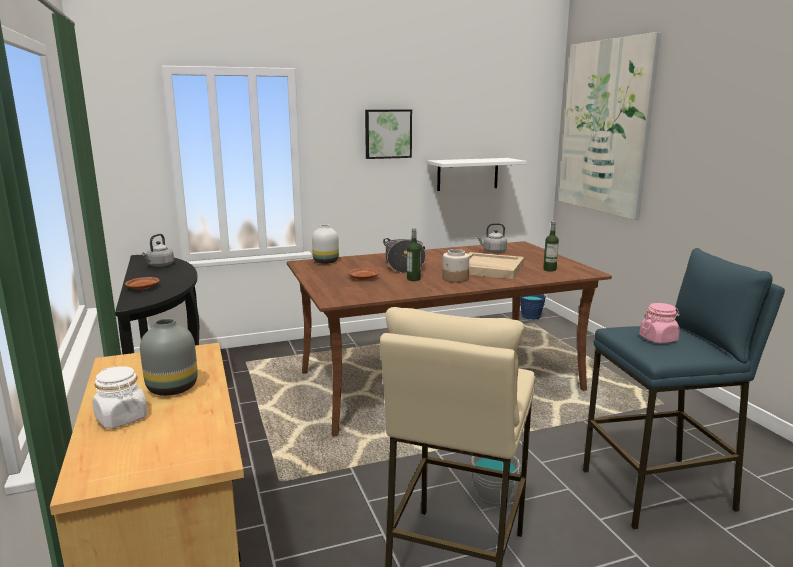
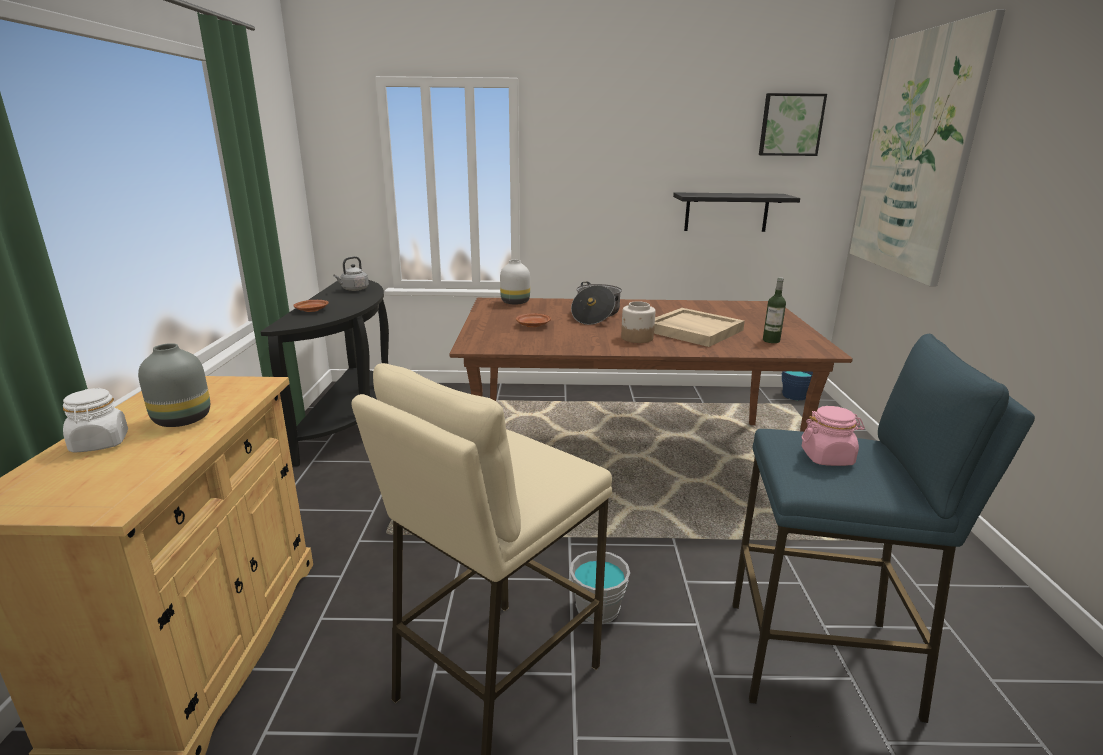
camera: 20 degrees right, 5 degrees up
picture [365,110,412,159] -> picture moved to [759,93,827,156]
bottle [407,228,421,281] -> none
white shelf [427,158,527,191] -> black shelf [673,193,800,232]
grey kettle [477,223,507,253] -> none

